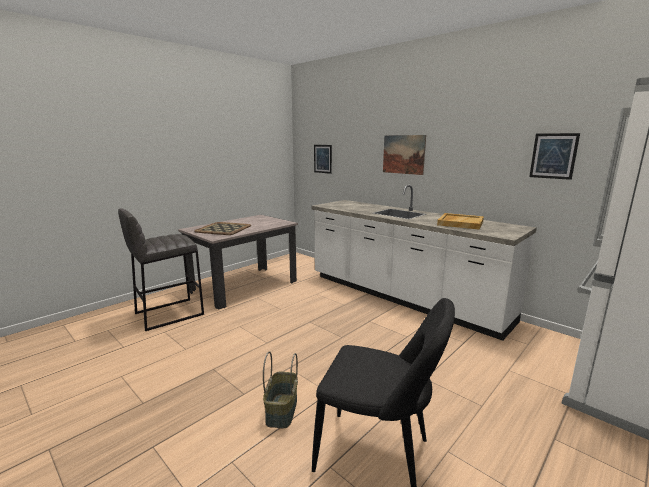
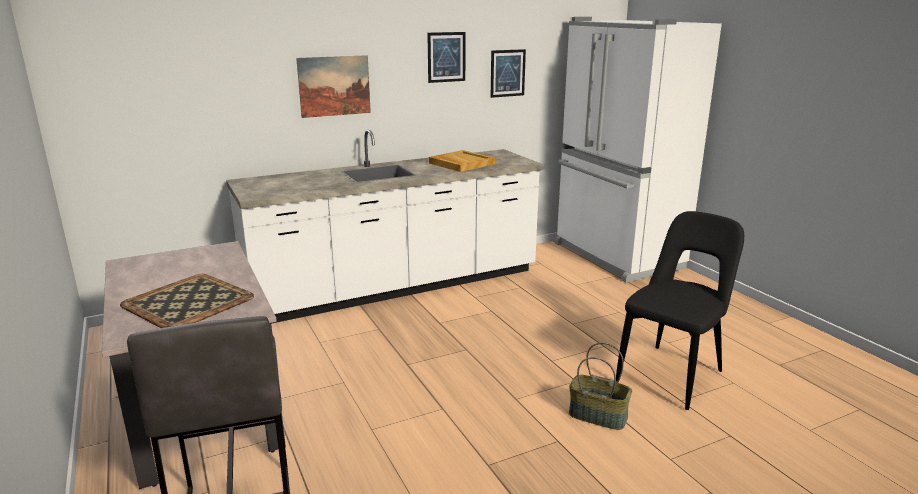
camera: 70 degrees left, 5 degrees up
picture [314,145,332,174] -> picture moved to [427,32,466,83]

